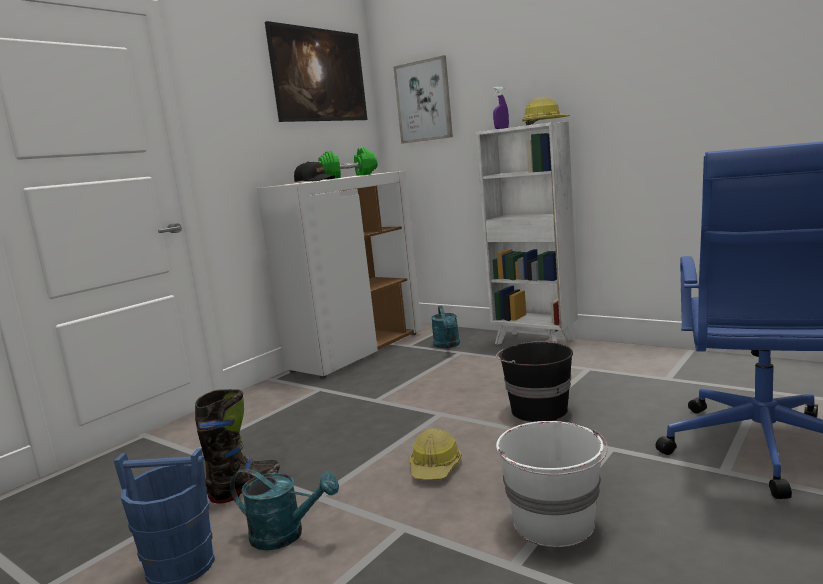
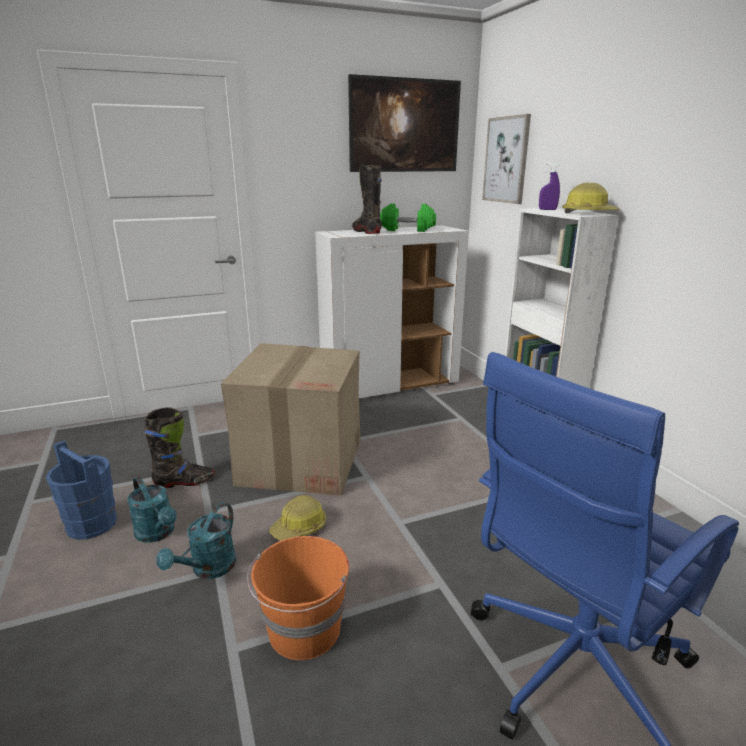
camera: 30 degrees right, 10 degrees up
black cap [294,161,335,182] -> black boot [352,165,382,234]
turquoise watering can [431,306,460,348] -> turquoise watering can moved to [156,503,236,579]
black bucket [496,341,573,422] -> none
white bucket [496,421,608,547] -> orange bucket [247,536,349,660]
none -> cardboard box [221,343,360,496]

